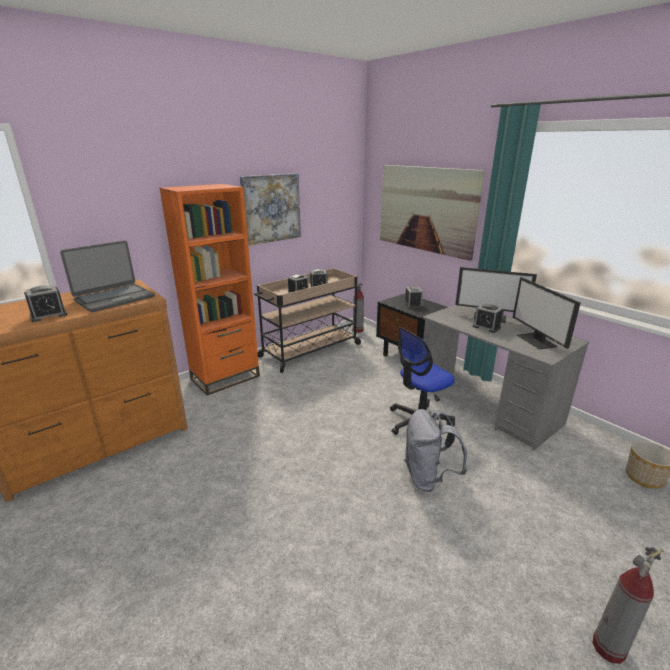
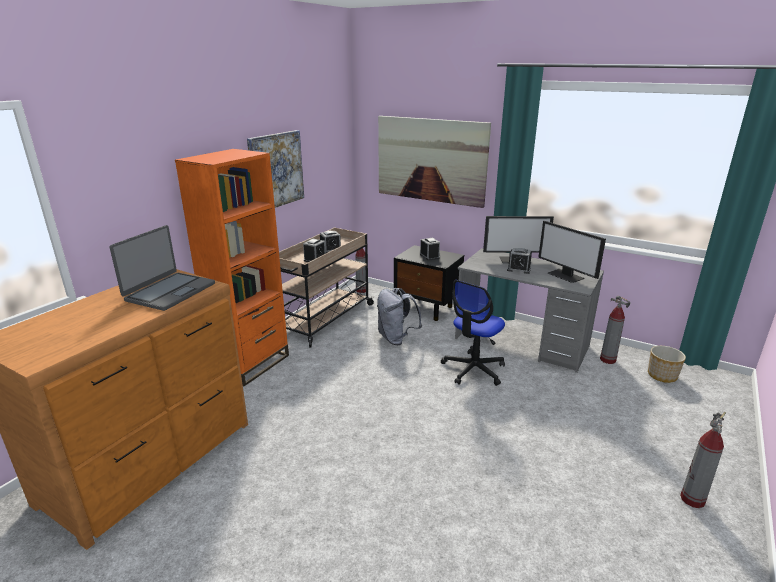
camera: 20 degrees left, 0 degrees up
alarm clock [24,285,67,322] -> none
grey backpack [404,409,467,492] -> grey backpack moved to [377,288,422,345]
none -> fire extinguisher [600,296,630,364]

